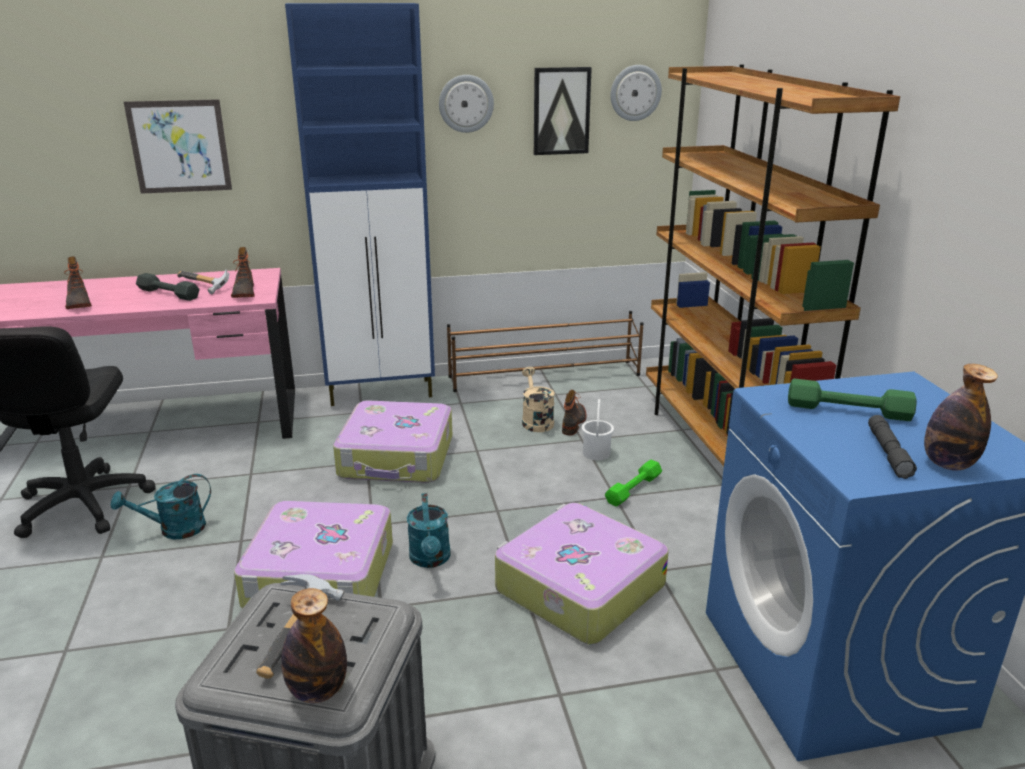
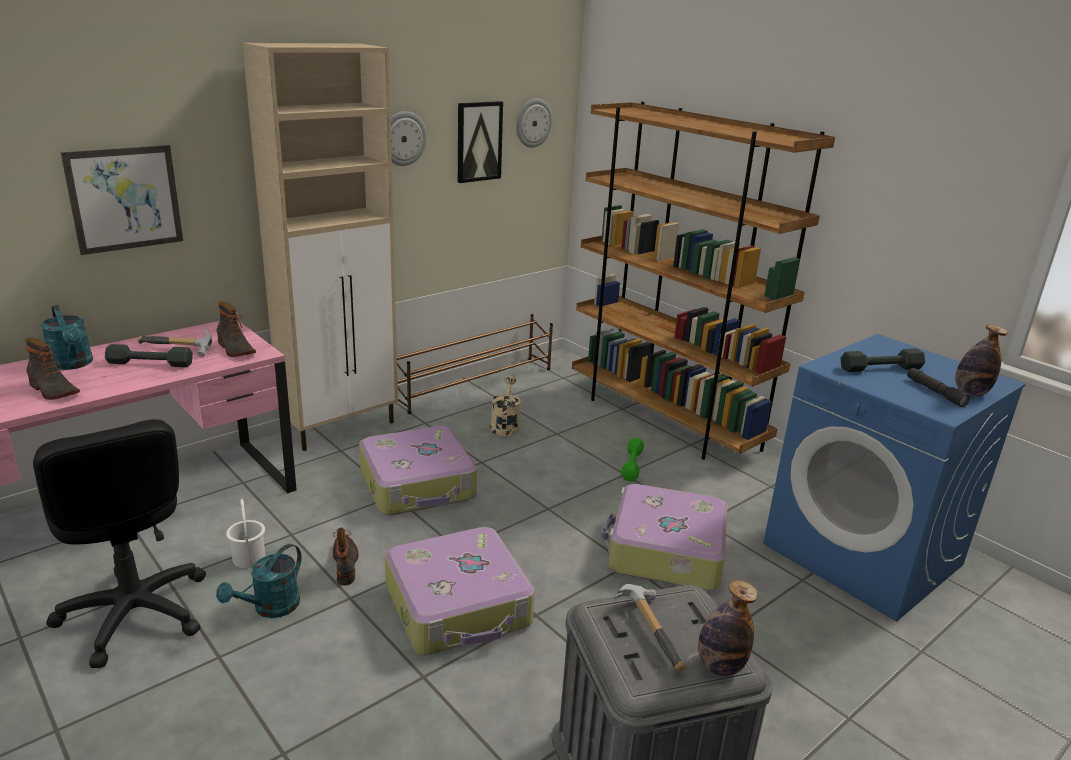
camera: 30 degrees left, 0 degrees up
blue cabinet [285,3,435,406] -> beige cabinet [242,43,398,451]
turquoise watering can [407,493,451,568] -> turquoise watering can moved to [40,305,93,370]
beige watering can [522,367,555,432] -> beige watering can turned 45 degrees clockwise [490,376,521,436]
boot [562,390,586,435] -> boot moved to [333,528,359,585]
white bucket [582,399,614,460] -> white bucket moved to [226,499,265,568]
green dumbbell [788,379,917,421] -> grey dumbbell [841,348,925,372]

